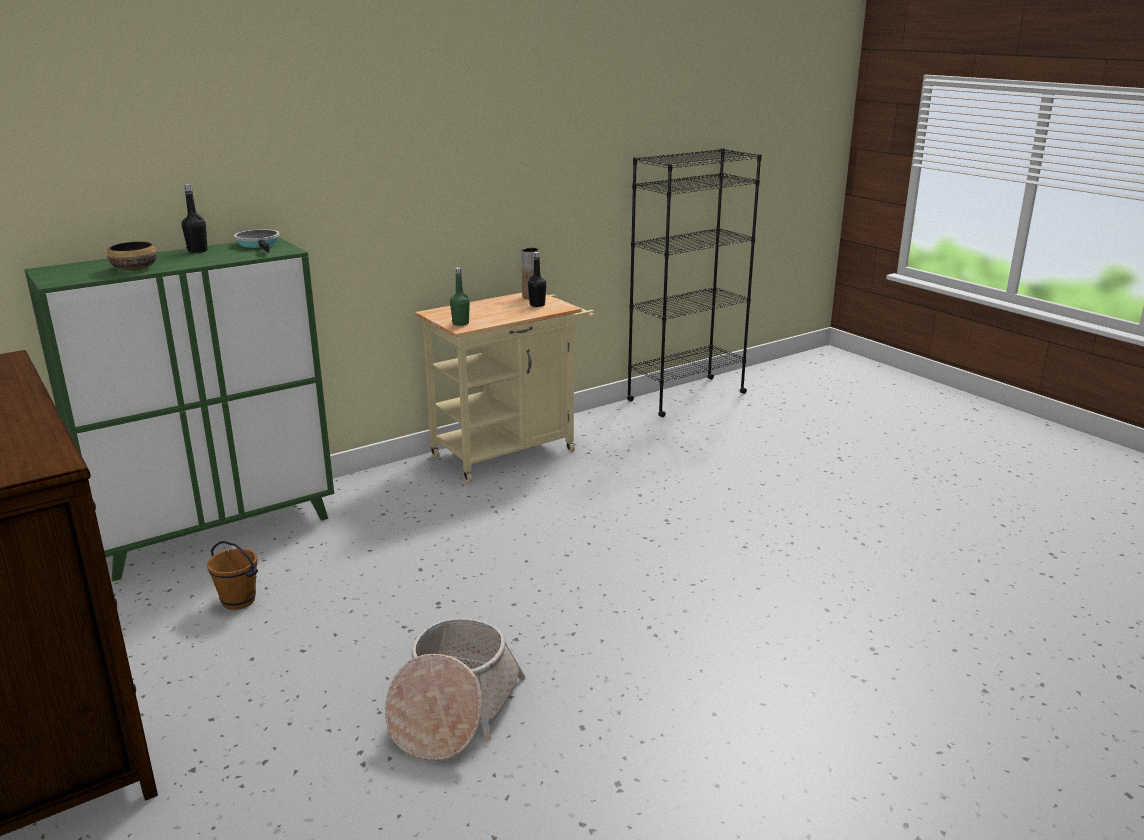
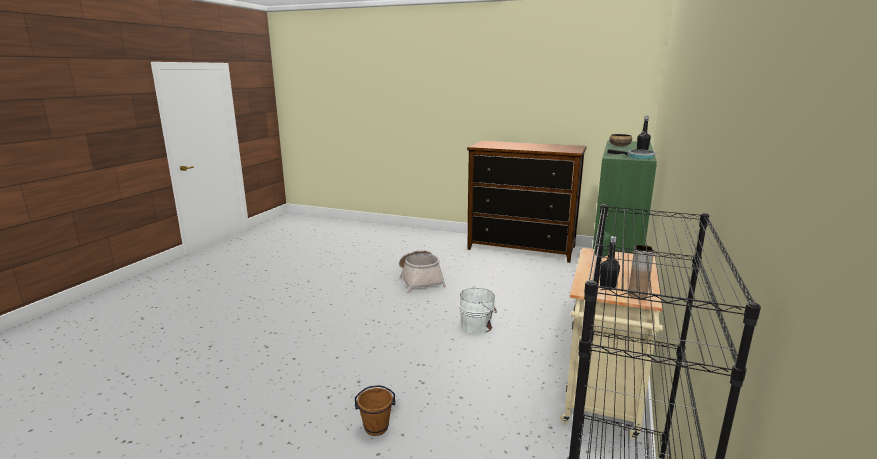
camera: 145 degrees right, 5 degrees down
brown bucket [207,541,258,610] -> brown bucket moved to [355,385,395,436]
none -> white bucket [459,286,497,334]

